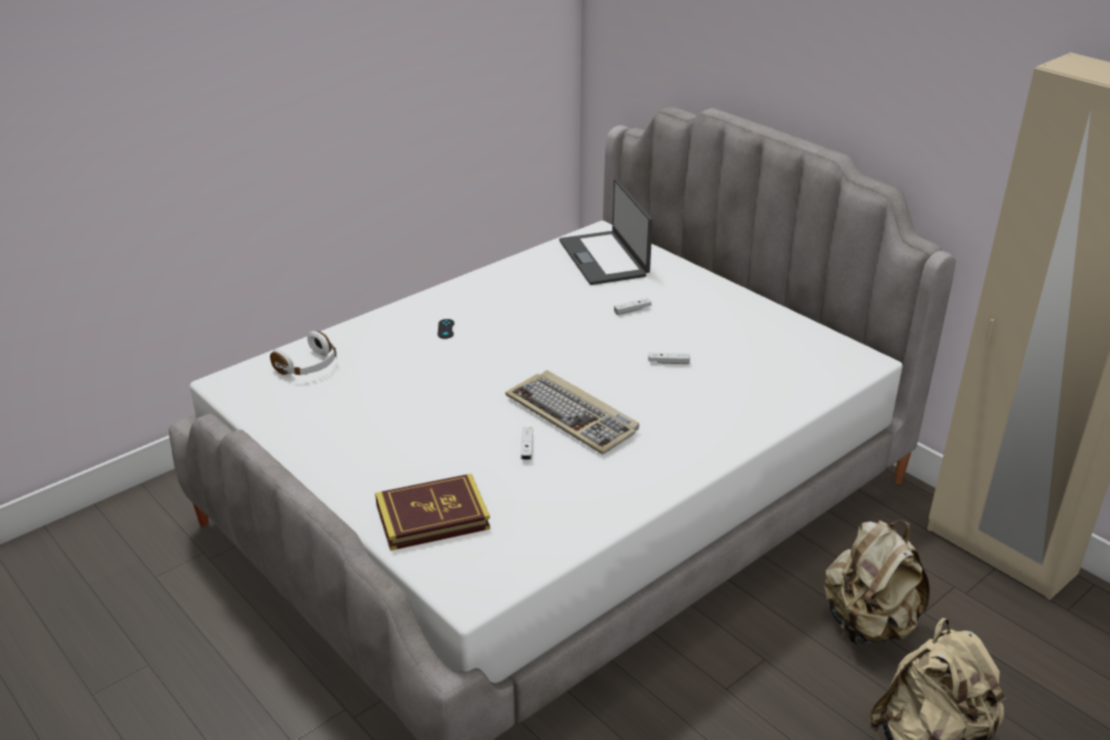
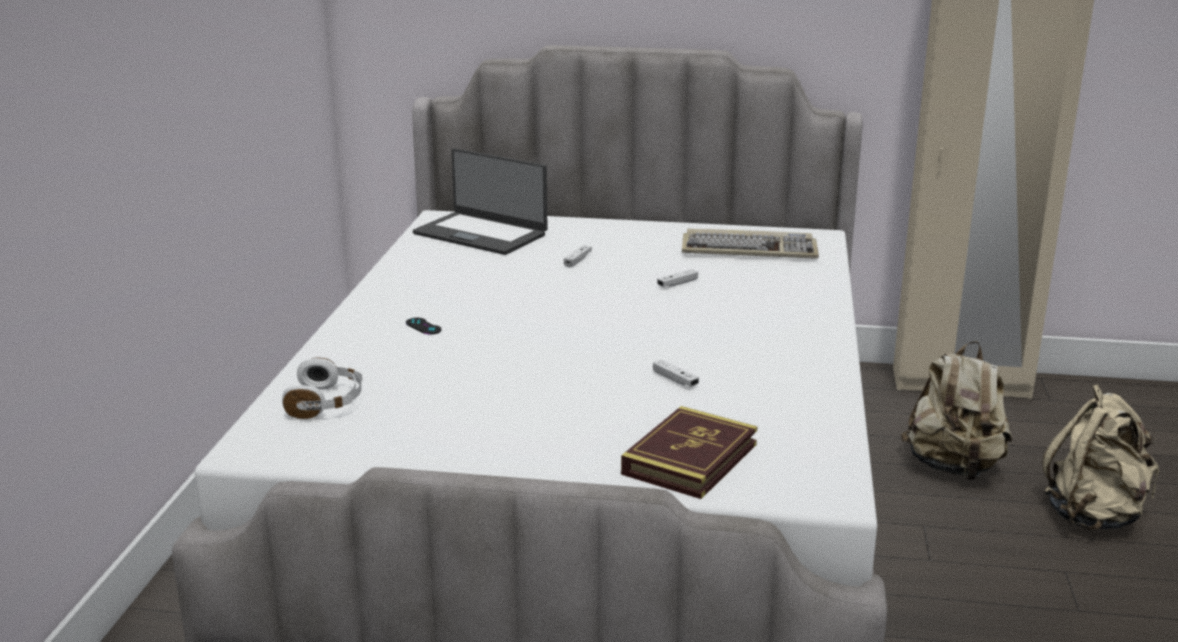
camera: 40 degrees left, 10 degrees down
keyboard [505,370,639,455] -> keyboard moved to [682,229,819,258]

